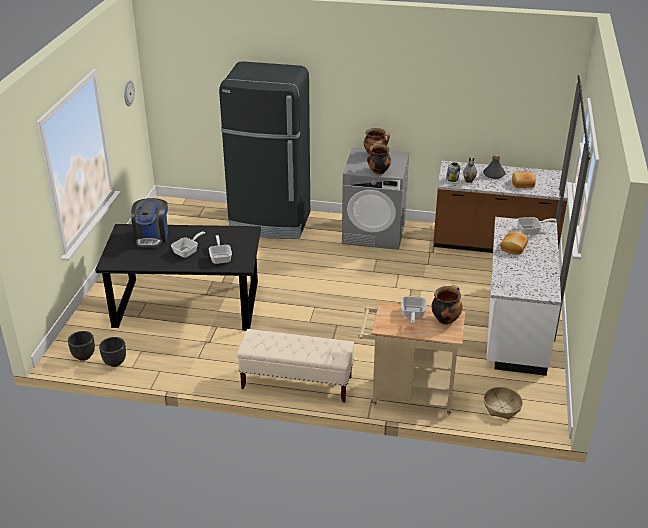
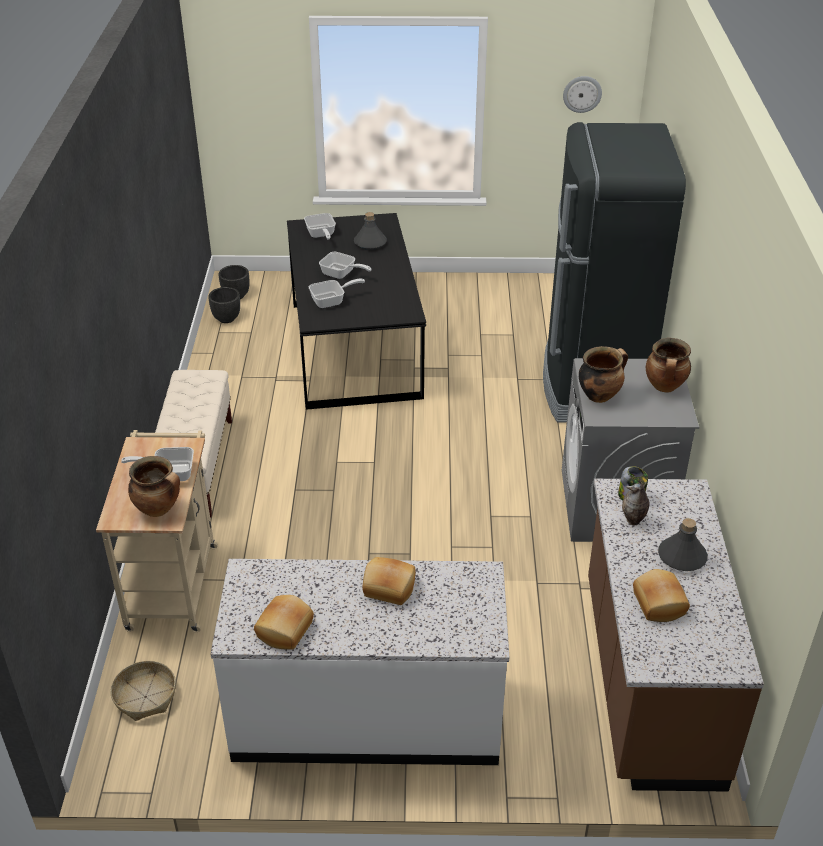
camera: 80 degrees right, 5 degrees up
coffee machine [131,198,168,248] -> grey bottle [354,212,387,250]
frying pan [517,217,557,235] -> frying pan moved to [304,213,336,239]
none -> bread [254,595,314,650]

